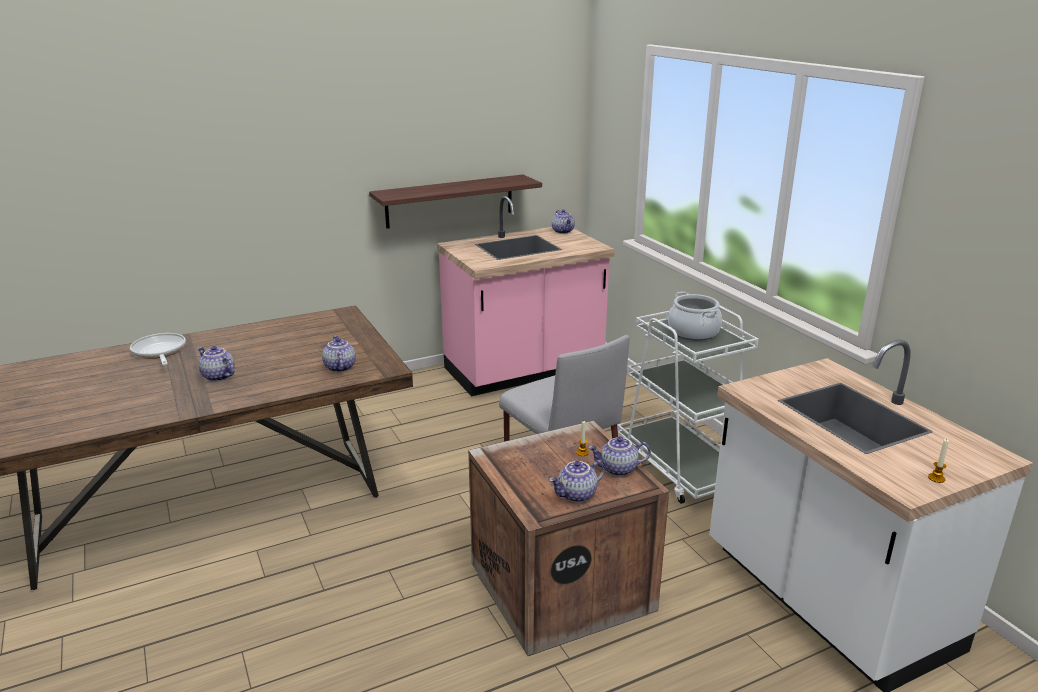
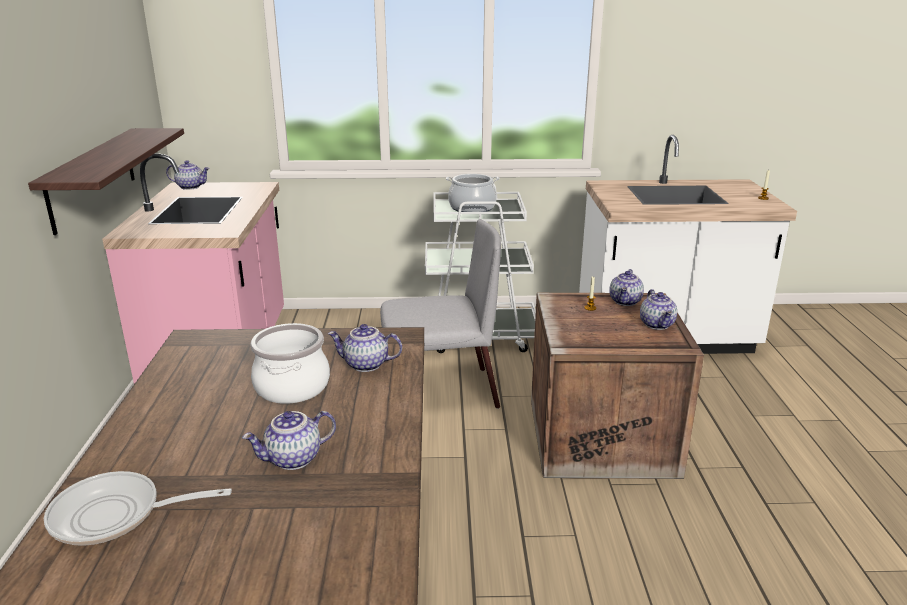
camera: 65 degrees left, 0 degrees up
none -> cooking pot [251,323,330,404]

